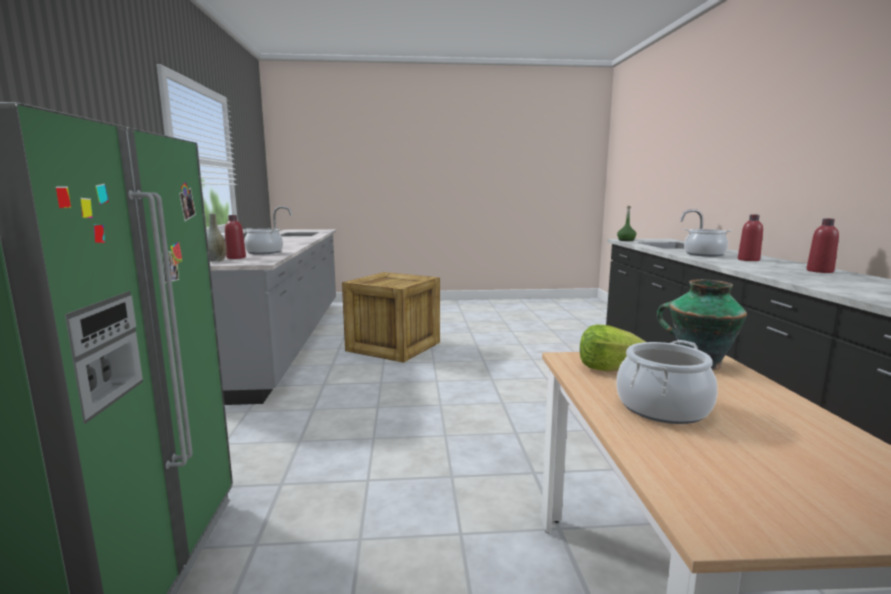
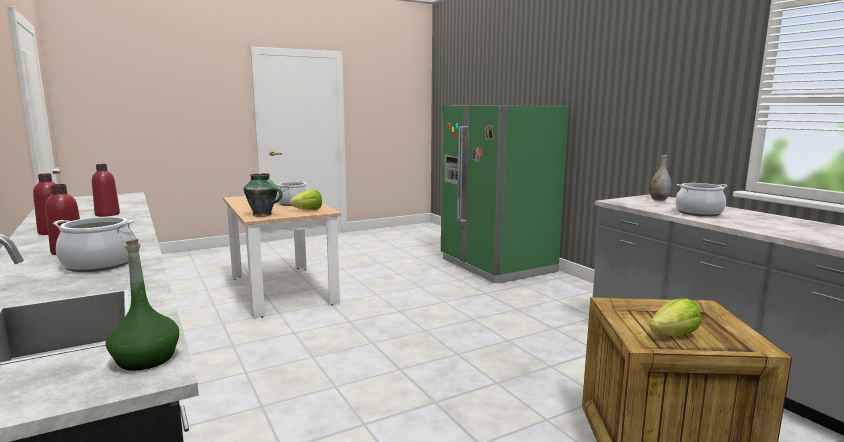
camera: 155 degrees right, 0 degrees up
red bottle [225,215,246,259] -> red bottle moved to [92,164,120,217]
none -> lettuce [649,298,701,336]

